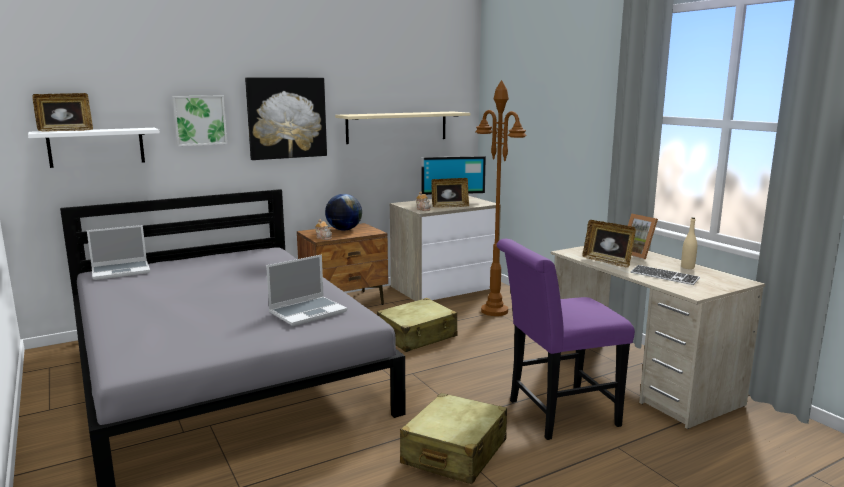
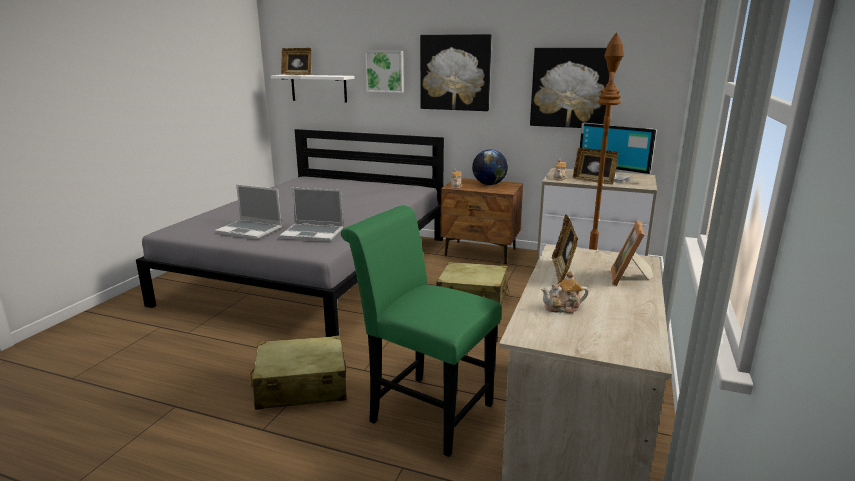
camera: 50 degrees right, 5 degrees up
laptop [87,225,150,280] -> laptop moved to [215,184,282,240]
beige shelf [335,112,471,144] -> picture [530,48,609,128]
purple chair [497,239,635,440] -> green chair [341,205,502,457]
keyboard [631,265,700,285] -> teapot [541,271,588,313]
beige bottle [681,217,697,269] -> none

